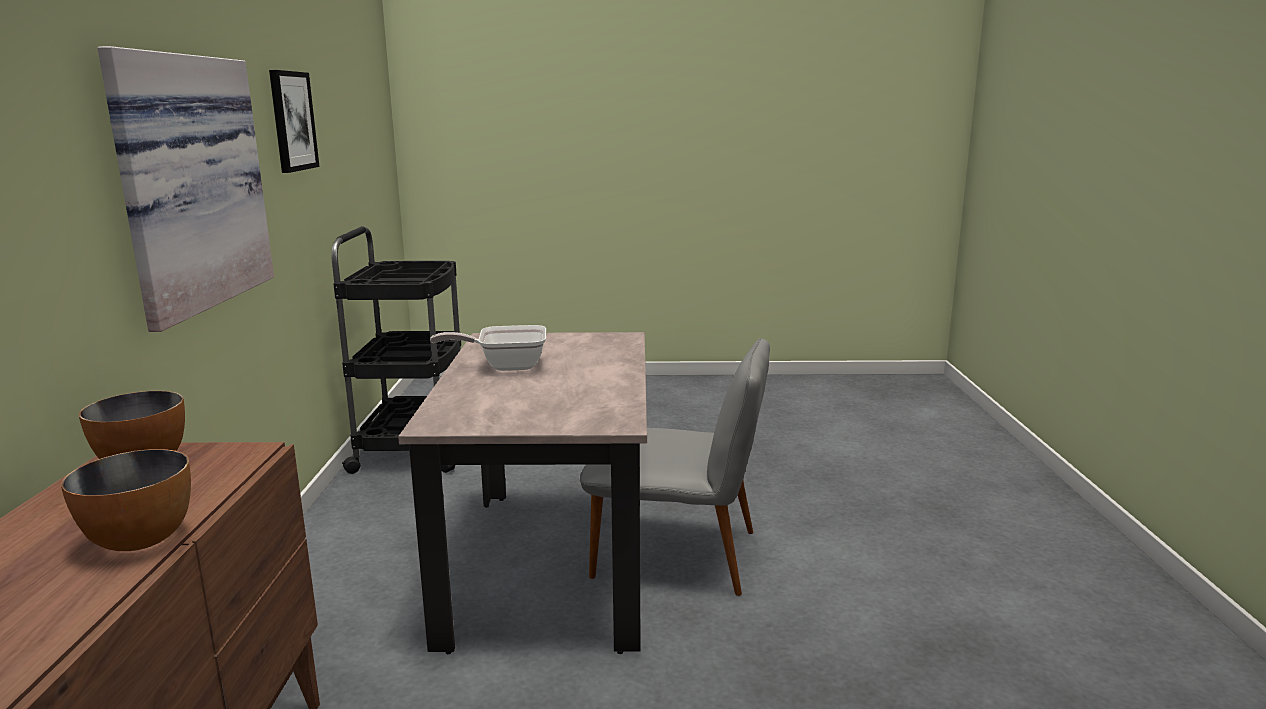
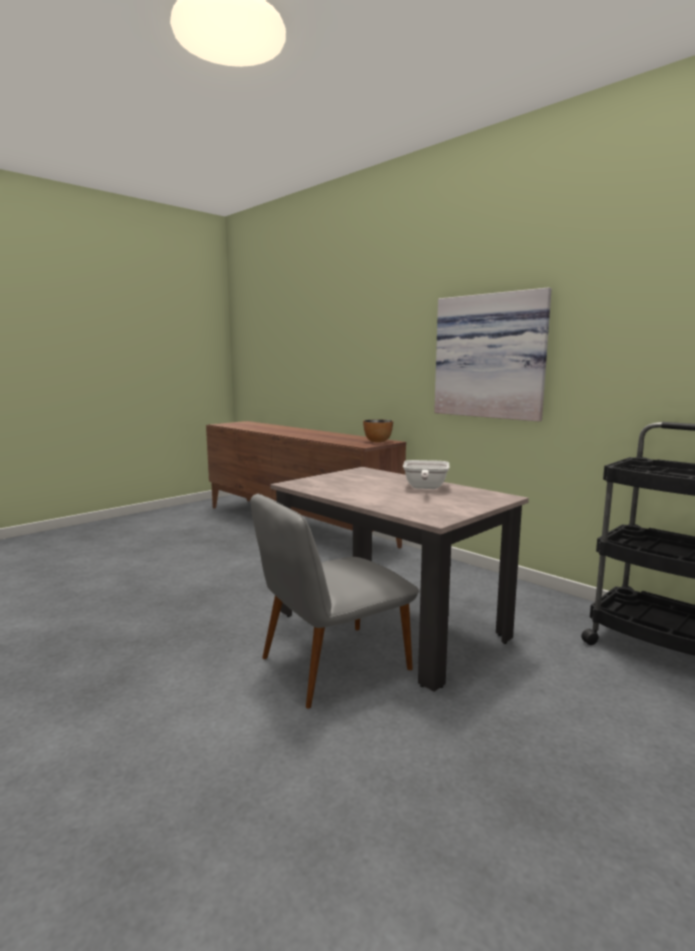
camera: 135 degrees right, 5 degrees down
bowl [61,449,191,551] -> none
picture [269,70,319,173] -> none
frying pan [430,325,546,371] -> frying pan turned 150 degrees clockwise [403,460,450,489]

